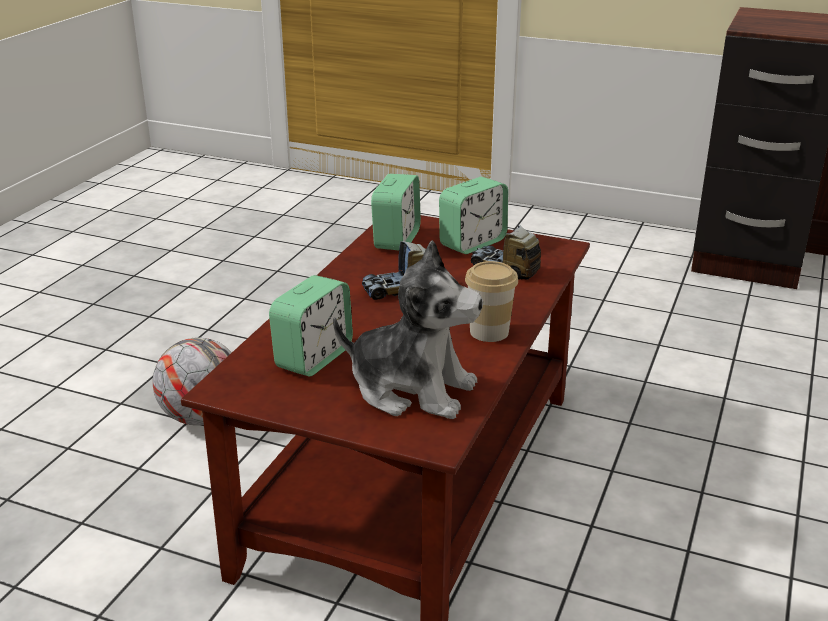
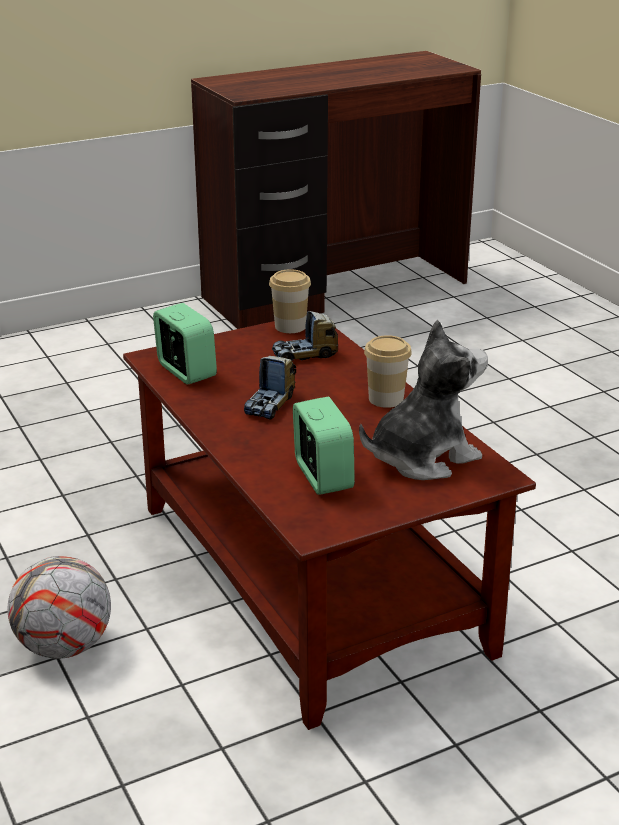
camera: 50 degrees left, 0 degrees up
alarm clock [439,177,508,254] -> none
none -> cup [269,269,311,333]

